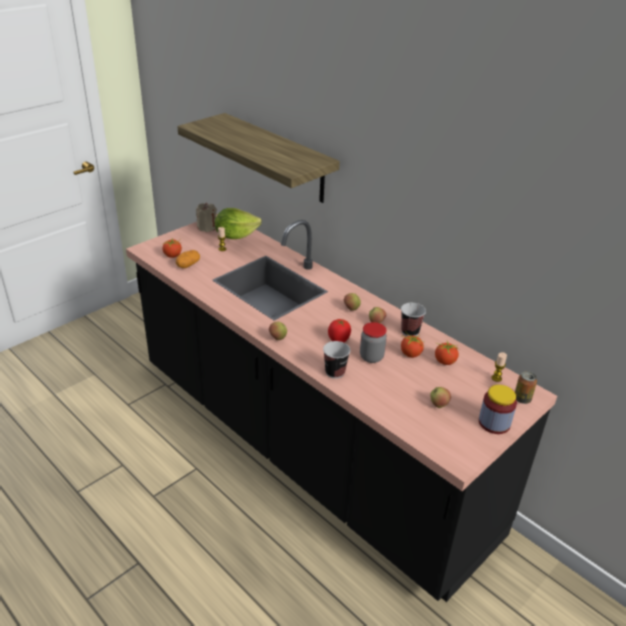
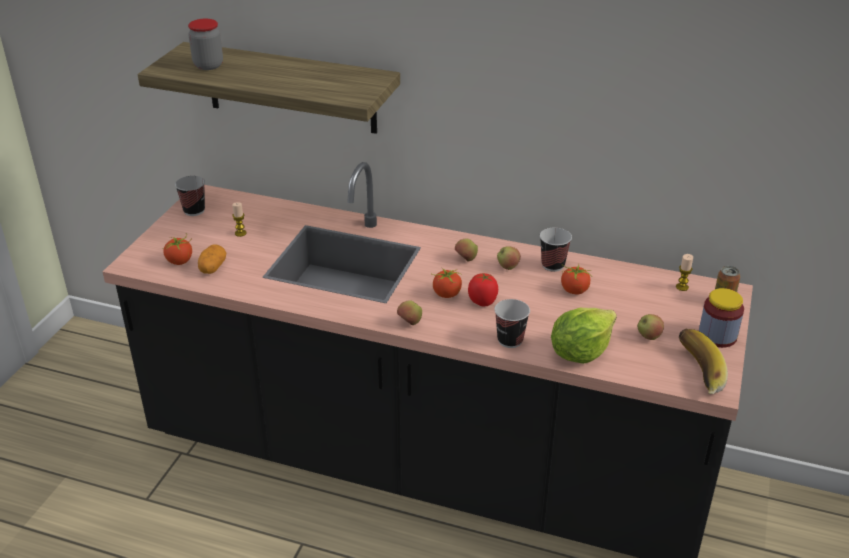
camera: 25 degrees left, 0 degrees up
beige candle [196,203,217,232] -> cup [175,176,205,216]
lettuce [215,208,262,239] -> lettuce moved to [551,308,617,364]
jar [360,322,387,363] -> jar moved to [188,19,223,70]
tomato [435,341,460,365] -> tomato moved to [432,268,462,298]
none -> banana [679,329,728,394]

